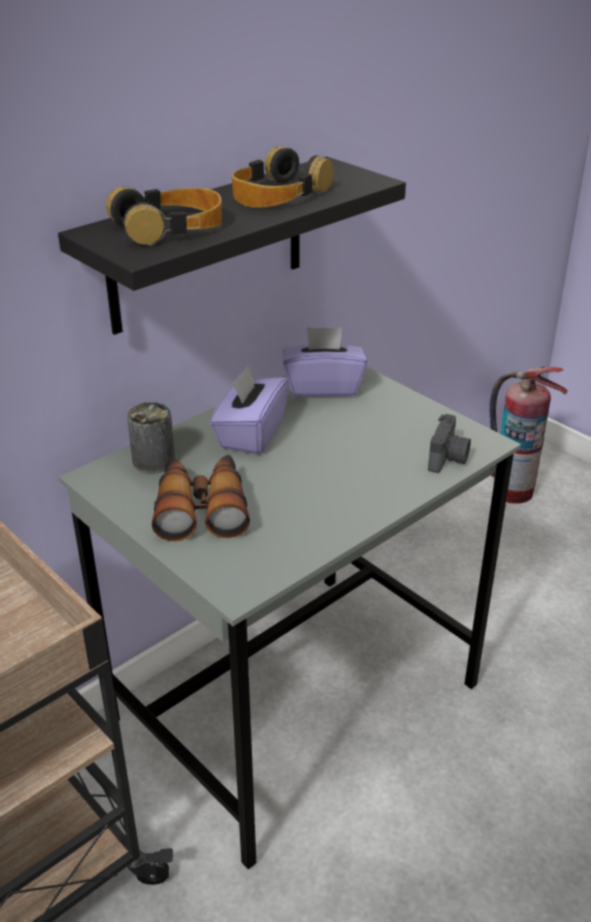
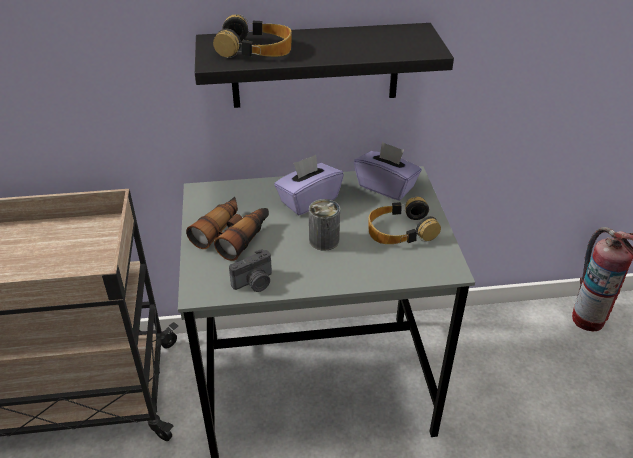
camera: 35 degrees right, 5 degrees up
can [127,402,175,474] -> can moved to [309,199,340,251]
headphones [232,146,334,208] -> headphones moved to [369,197,441,244]
camera [428,414,471,473] -> camera moved to [229,249,272,292]

